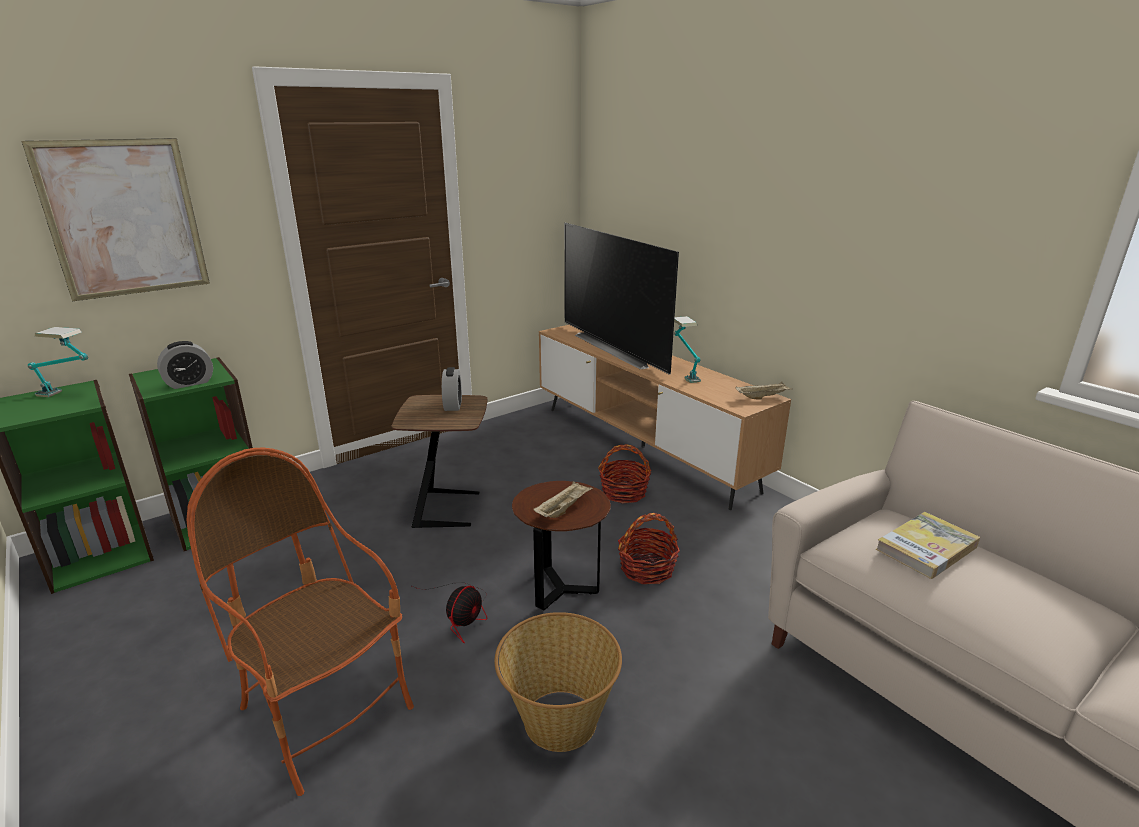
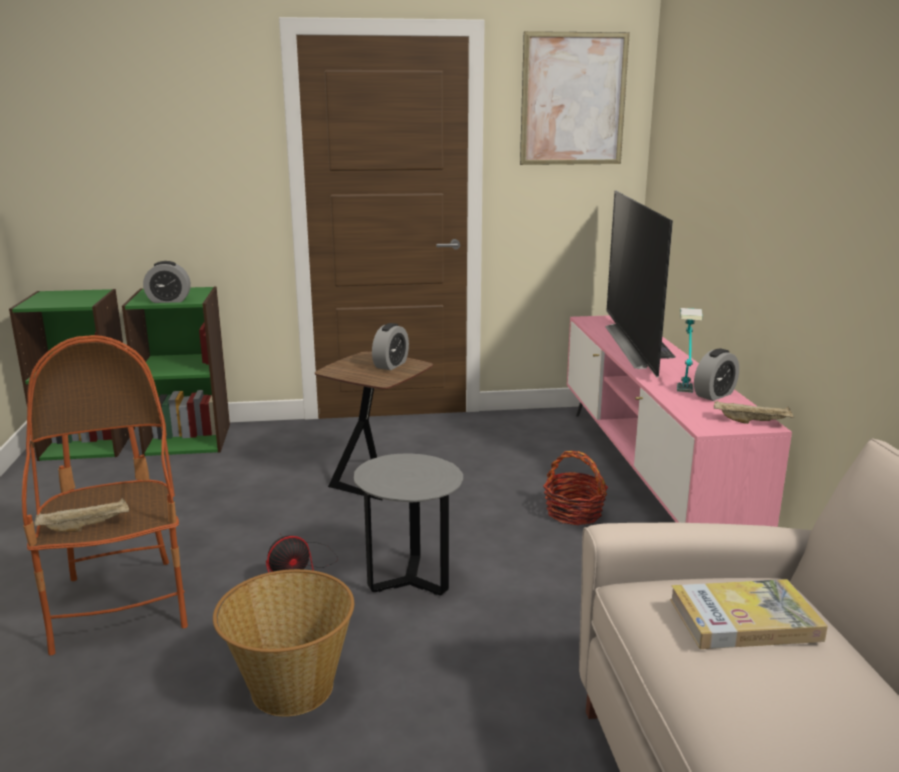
camera: 30 degrees right, 5 degrees down
picture [21,138,210,301] -> picture moved to [520,31,630,165]
table lamp [28,327,88,397] -> none
brown side table [512,481,611,610] -> grey side table [354,453,463,595]
beige tray [533,481,593,518] -> beige tray moved to [34,498,129,532]
brown tv stand [539,325,791,510] -> pink tv stand [567,315,792,527]
basket [618,513,680,584] -> none
none -> alarm clock [694,348,739,401]

